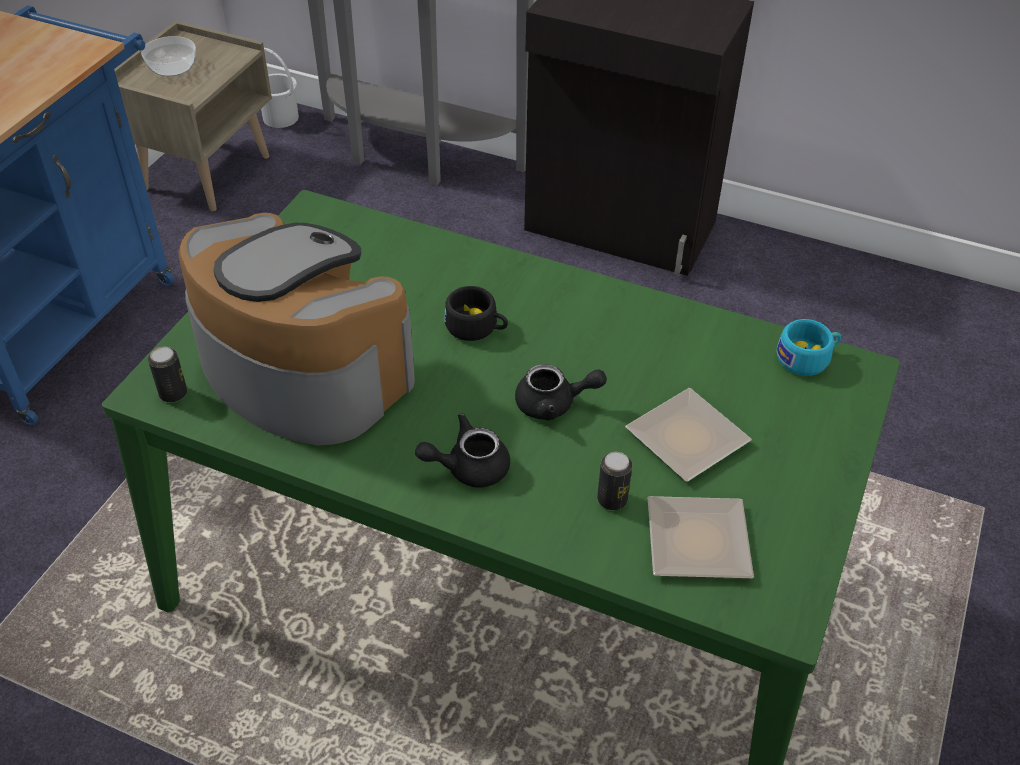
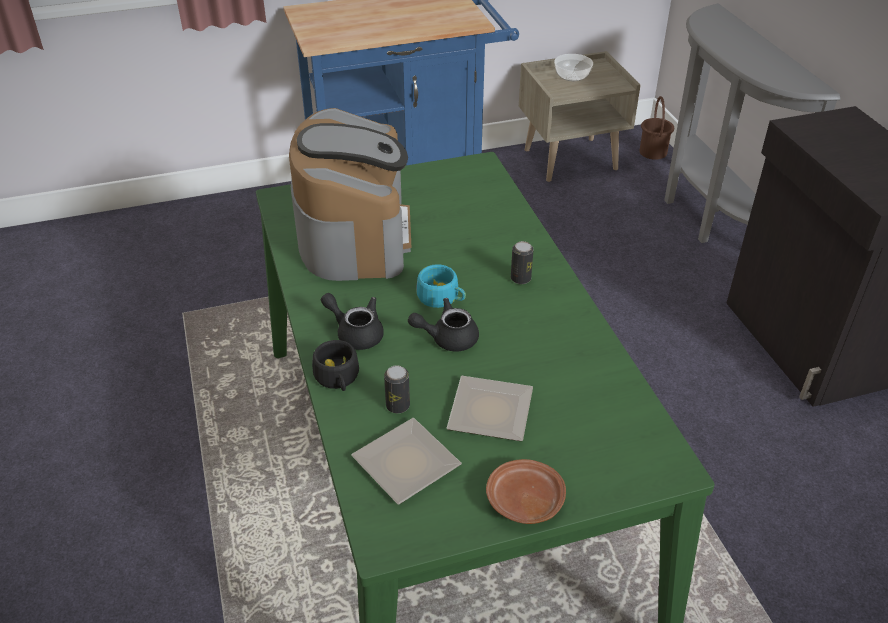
camera: 50 degrees right, 5 degrees down
can [148,346,187,402] -> can moved to [511,241,534,284]
white bucket [261,48,299,128] -> brown bucket [639,96,674,160]
black cup [445,286,508,341] -> black cup moved to [312,340,359,391]
black teapot [515,364,607,420] -> black teapot turned 120 degrees clockwise [408,298,479,352]
turquoise cup [776,319,841,376] -> turquoise cup moved to [416,264,466,308]
none -> brown plate [486,459,566,524]

